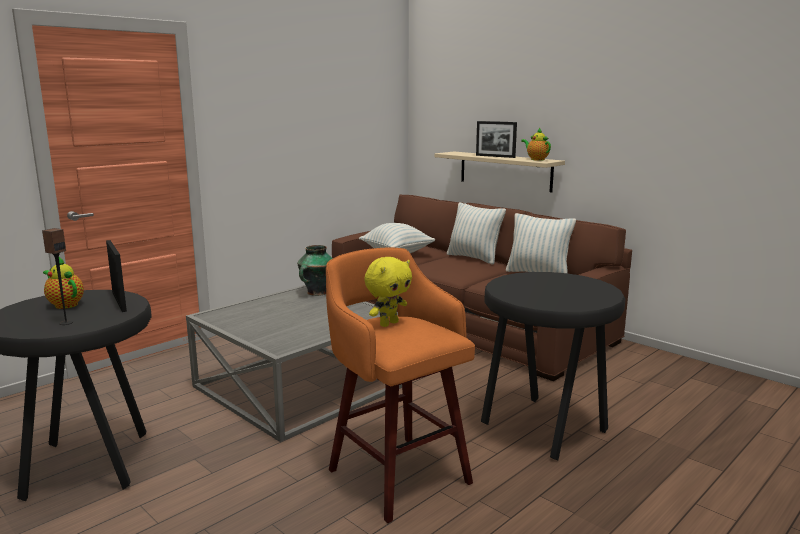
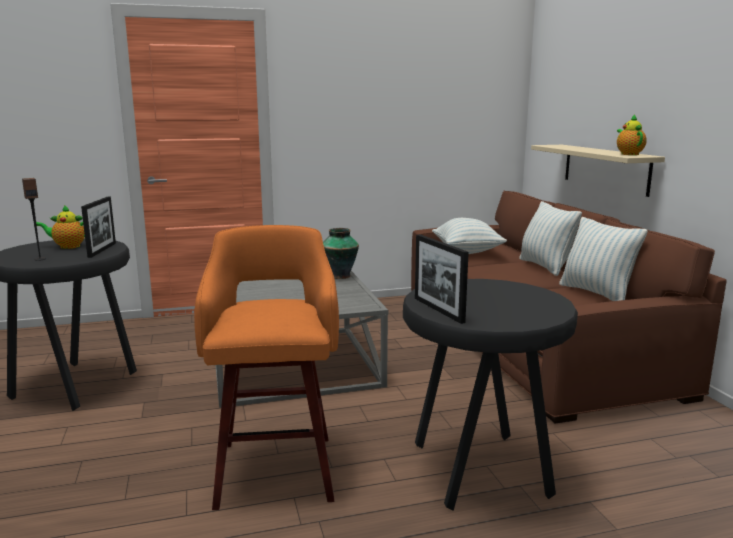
camera: 30 degrees right, 0 degrees up
teapot [43,257,84,309] -> teapot turned 75 degrees counterclockwise [36,205,85,249]
yellow plush toy [364,257,412,327] -> none
picture frame [476,121,517,158] -> picture frame moved to [415,234,469,324]

